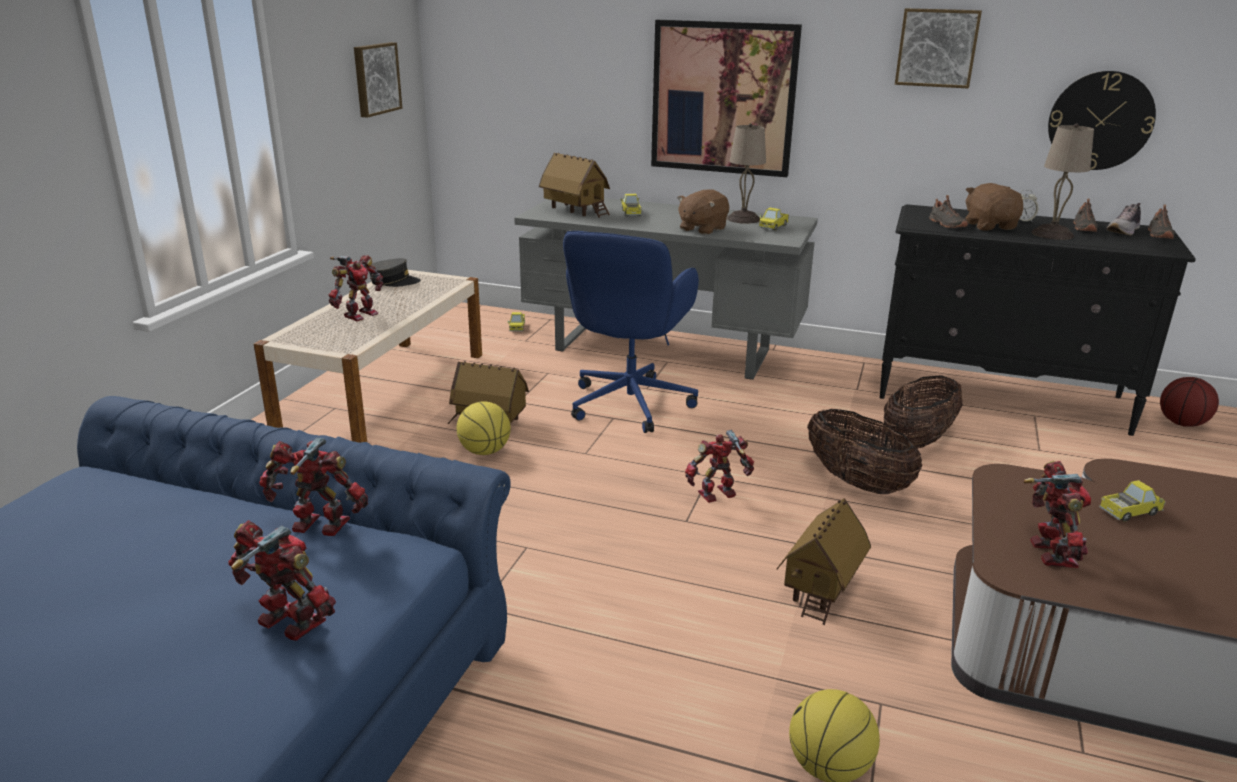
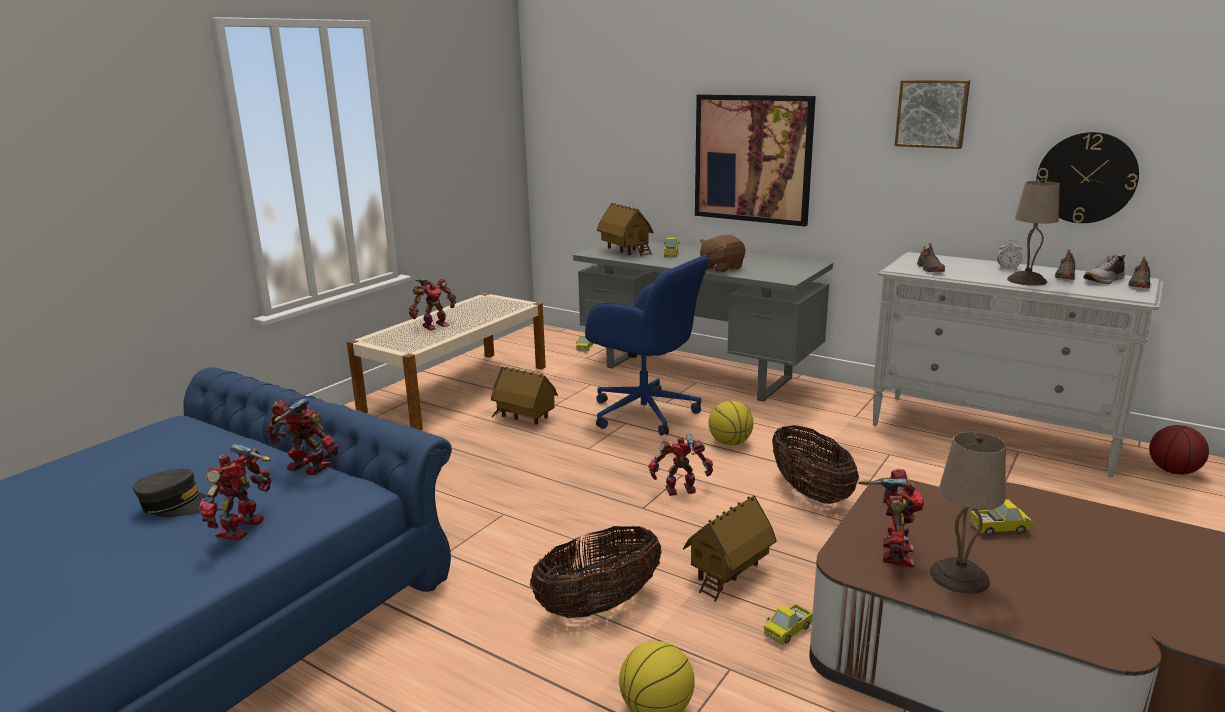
camera: 15 degrees right, 5 degrees down
toy robot [228,520,336,640] -> toy robot turned 120 degrees counterclockwise [199,444,271,540]
picture [354,42,402,118] -> none
grey cap [369,258,421,287] -> grey cap moved to [133,469,215,517]
basketball [456,401,511,455] -> basketball moved to [709,401,754,445]
blue office chair [563,231,699,433] -> blue office chair turned 90 degrees counterclockwise [585,256,709,436]
beige table lamp [727,123,766,224] -> beige table lamp moved to [930,432,1006,594]
toy truck [759,208,789,231] -> toy truck moved to [763,603,813,645]
black dresser [880,204,1196,436] -> white dresser [873,252,1163,478]
basket [884,375,963,448] -> basket moved to [530,526,661,618]
brown plush toy [965,183,1023,231] -> none

